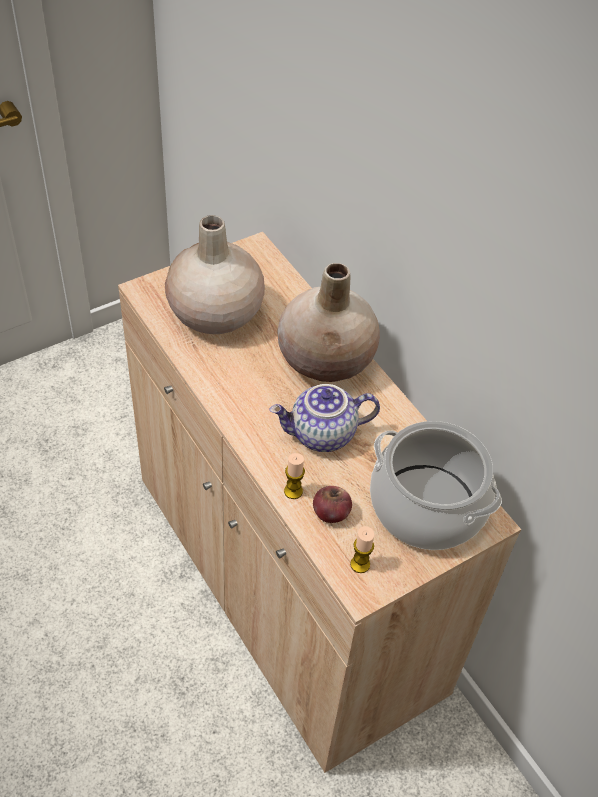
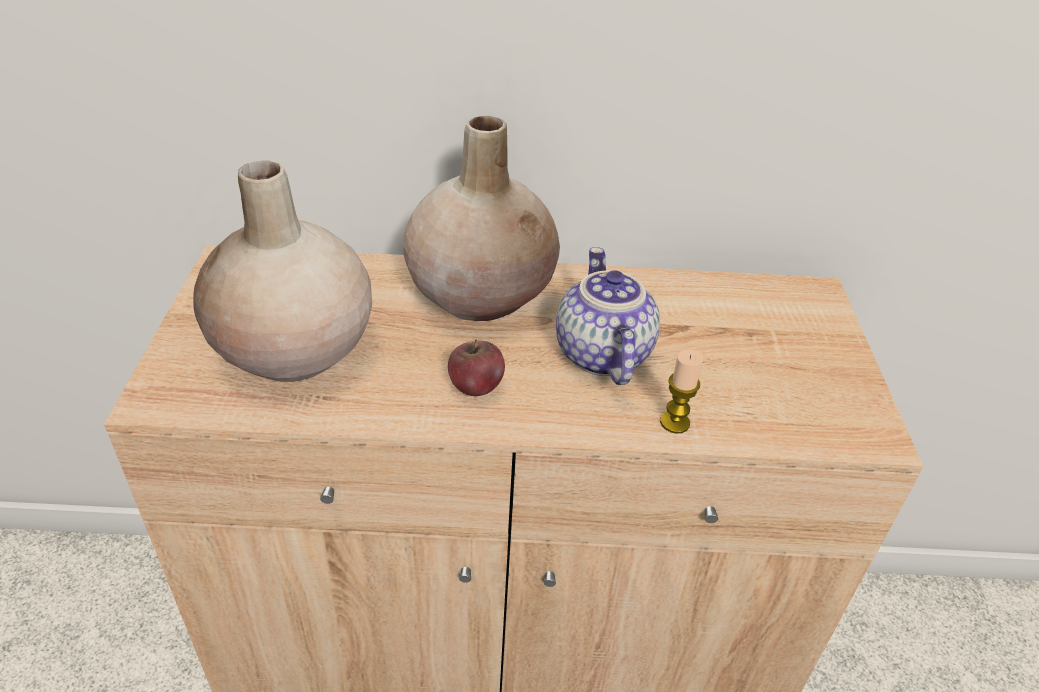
camera: 55 degrees left, 10 degrees down
teapot [269,384,380,452] -> teapot turned 150 degrees clockwise [556,247,660,385]
apple [313,486,352,523] -> apple moved to [448,339,505,396]
candle [350,526,375,573] -> none
cooking pot [370,421,502,550] -> none

